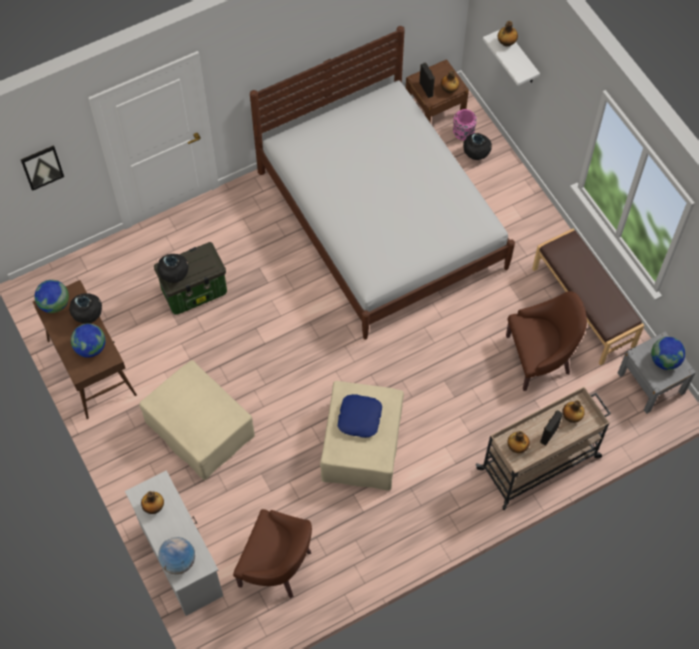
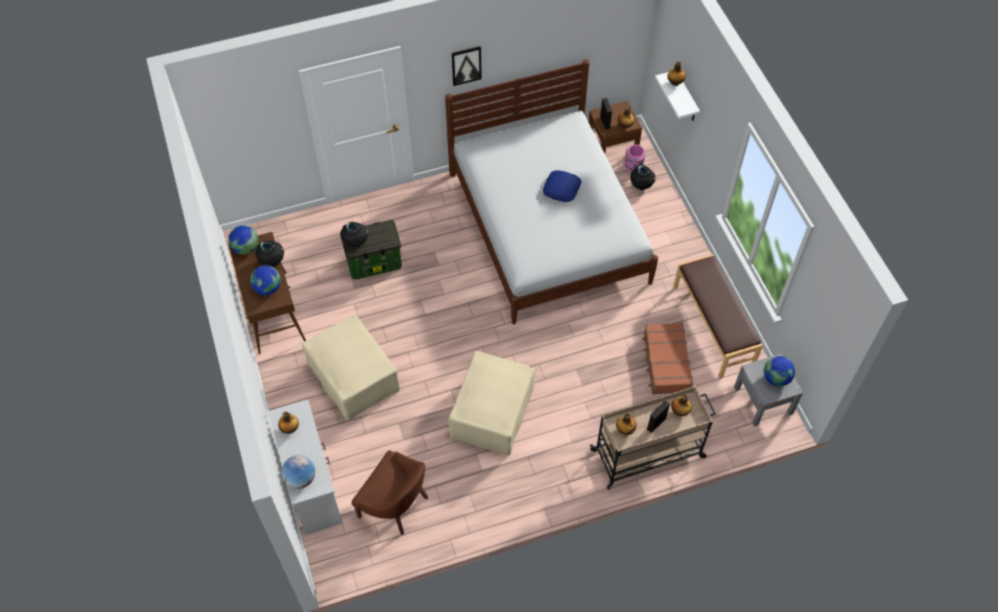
camera: 10 degrees right, 5 degrees down
picture [21,145,64,191] -> picture moved to [451,46,482,86]
blue pillow [338,394,382,438] -> blue pillow moved to [543,170,581,202]
brown armchair [506,291,587,391] -> brown suitcase [642,323,693,394]

